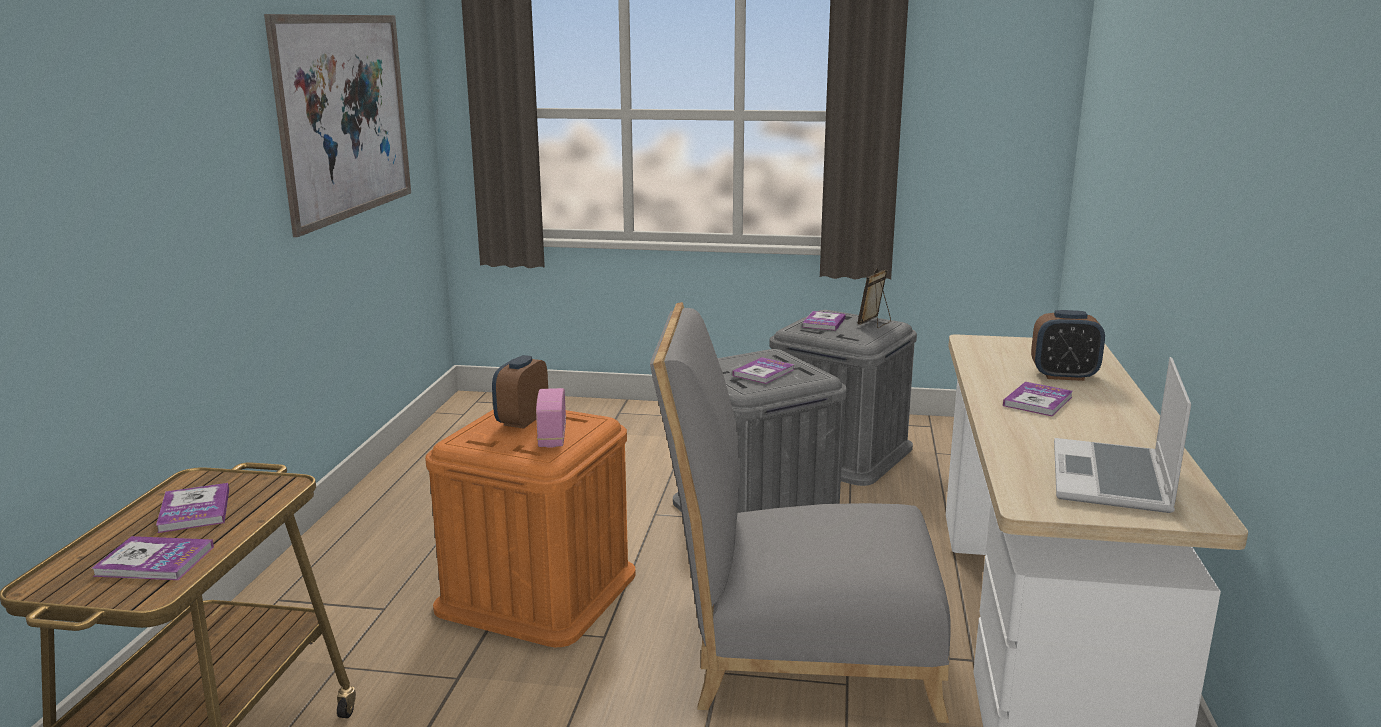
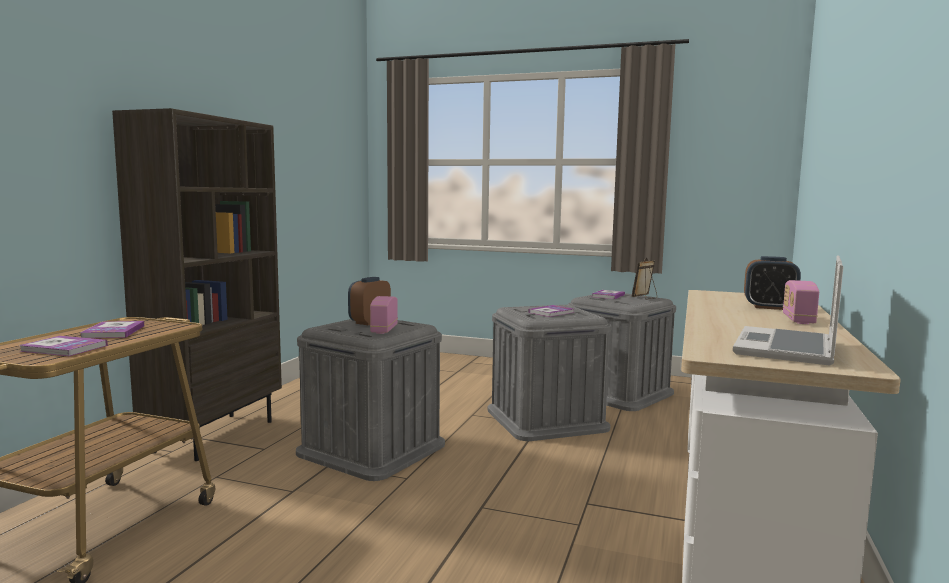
camera: 10 degrees right, 10 degrees down
picture [264,14,411,237] -> none
orange storage box [425,410,636,647] -> grey storage box [296,319,445,481]
grey chair [650,302,951,723] -> none
book [1003,382,1073,416] -> none
none -> brown bookcase [112,108,282,461]
none -> radio [783,280,819,324]

